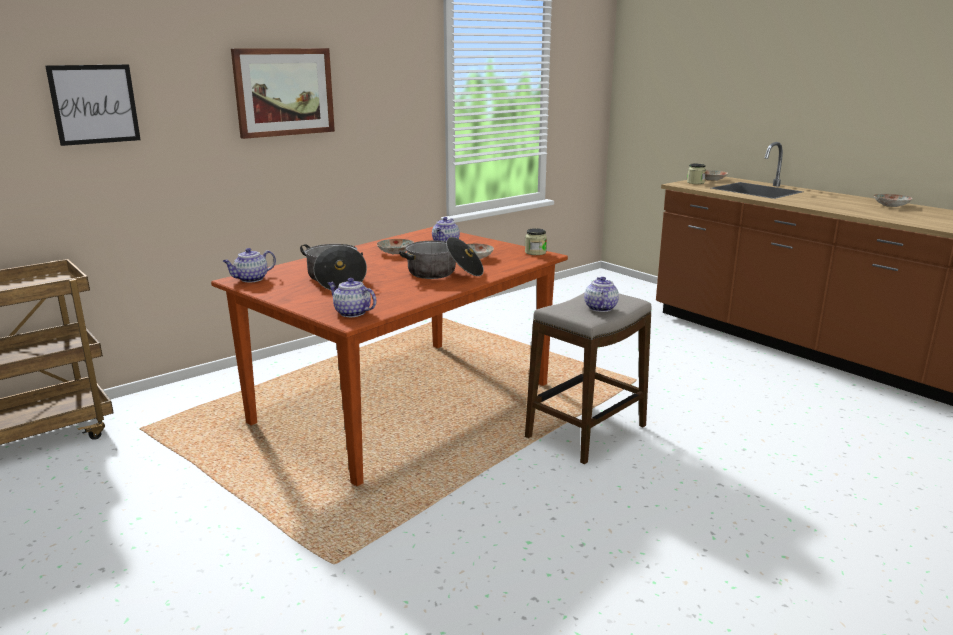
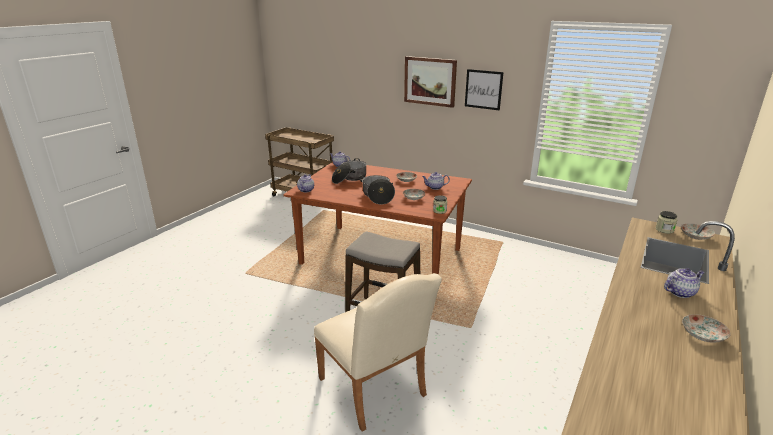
camera: 70 degrees right, 5 degrees up
picture [45,64,141,146] -> picture moved to [465,69,504,110]
teapot [584,277,619,312] -> teapot moved to [664,268,705,298]
none -> beige chair [314,273,442,431]

